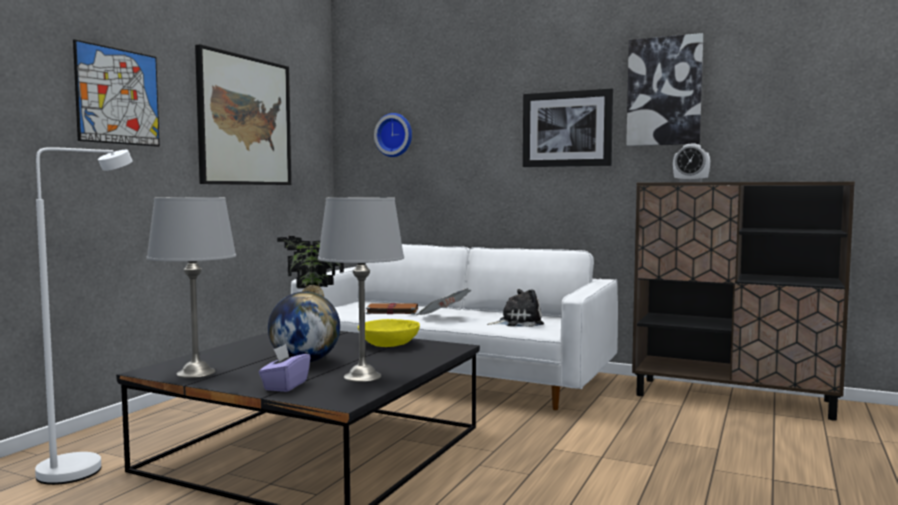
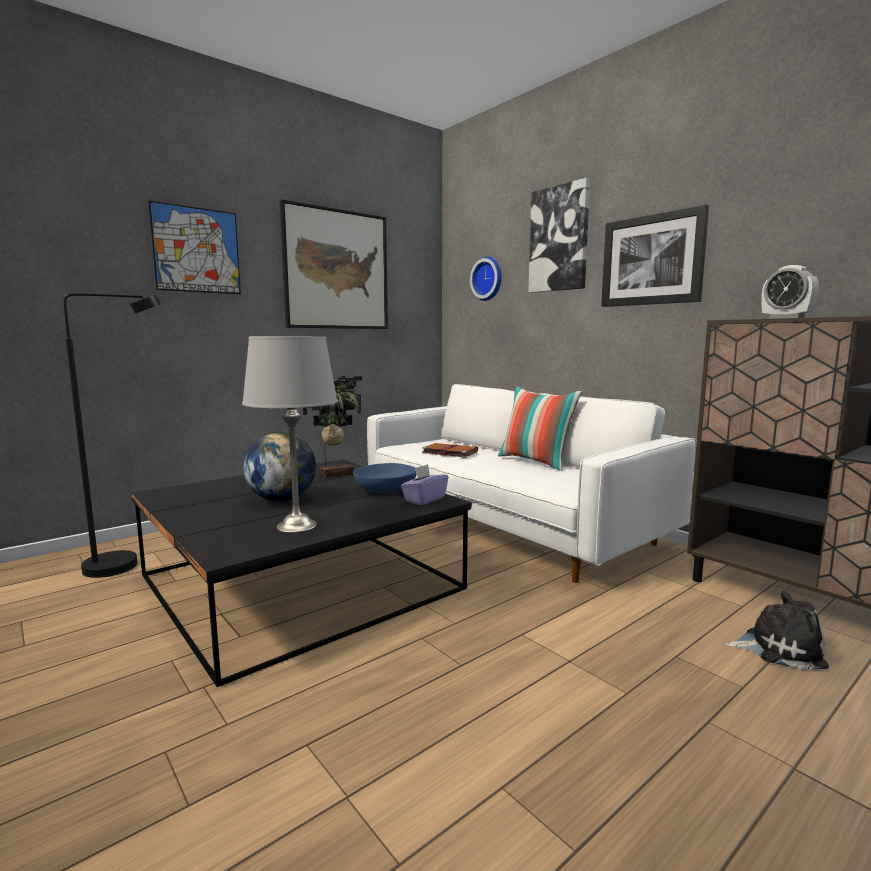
camera: 25 degrees right, 5 degrees up
white floor lamp [35,147,133,485] -> black floor lamp [63,293,161,578]
grey table lamp [146,197,236,378] -> none
purple tissue box [259,344,310,392] -> purple tissue box moved to [401,464,449,505]
yellow bowl [358,319,420,347] -> blue bowl [353,463,416,493]
newspaper [416,288,471,315] -> none
plush toy [487,289,544,327] -> plush toy moved to [725,591,829,670]
picture [626,33,703,146] -> picture moved to [528,178,590,293]
none -> pillow [498,386,582,471]

